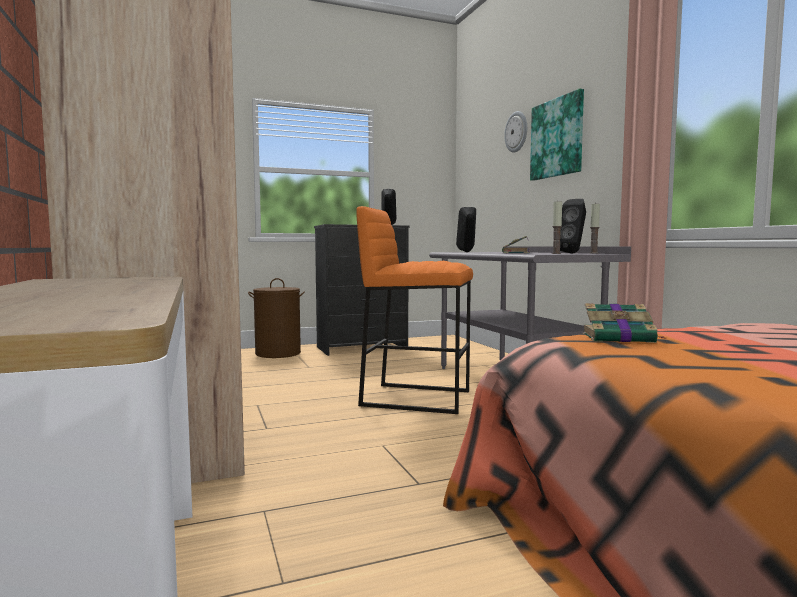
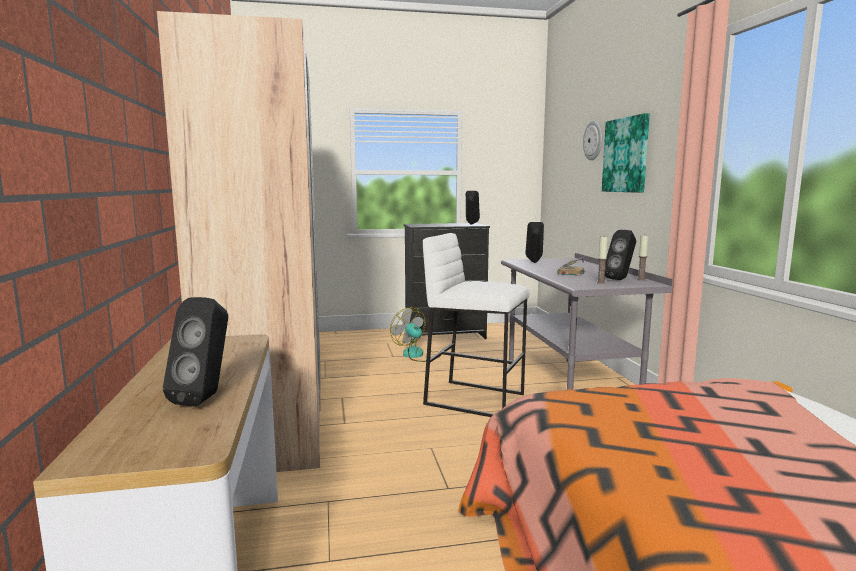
camera: 10 degrees right, 5 degrees up
brown laundry basket [248,278,305,358] -> none
orange stool [356,206,473,414] -> white stool [423,233,530,417]
book [583,303,664,343] -> none
none -> black speaker [163,297,228,407]
none -> fan [390,307,441,362]

